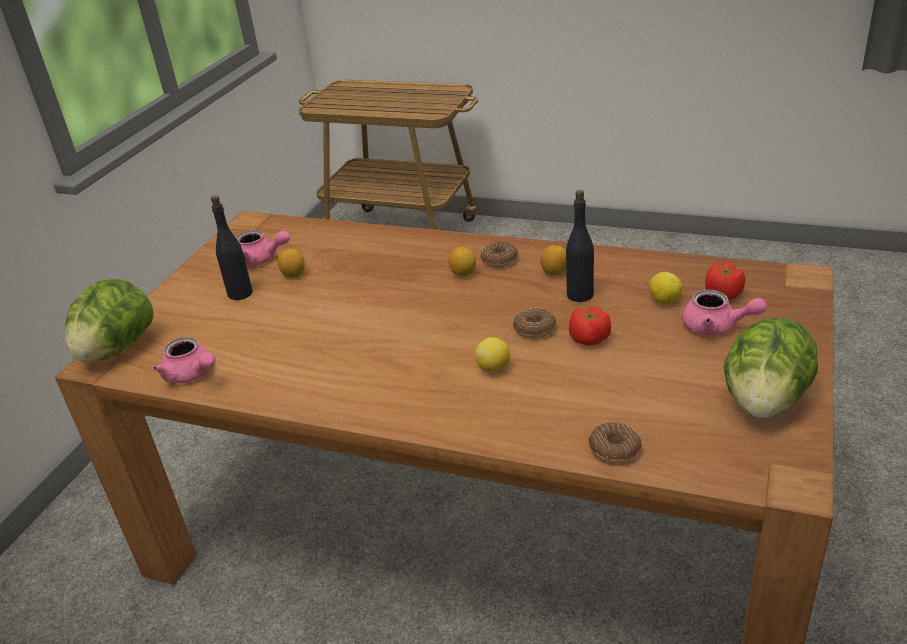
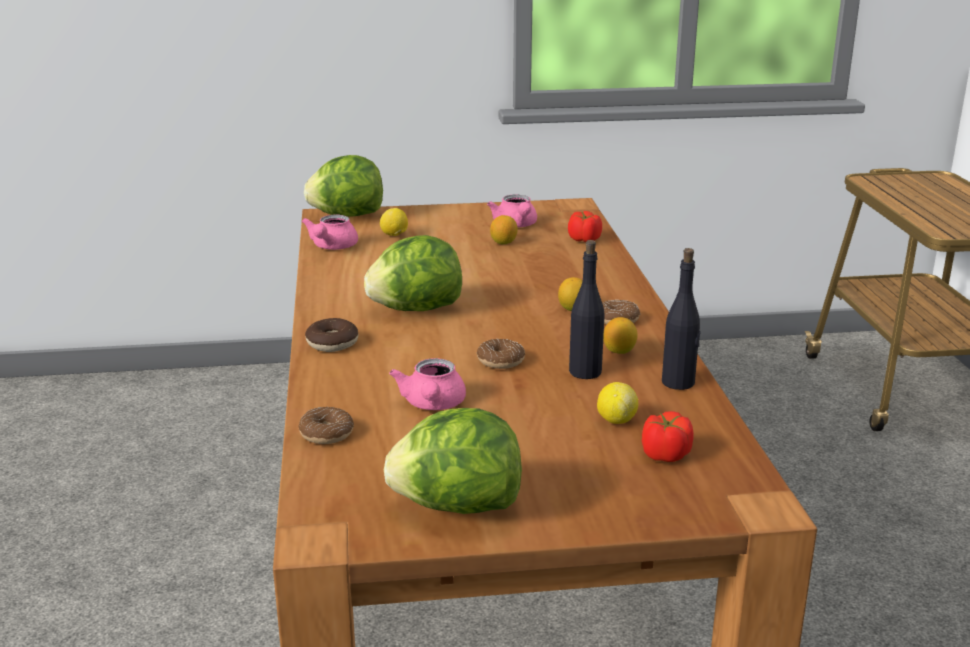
camera: 60 degrees right, 10 degrees down
black bottle [211,195,253,300] -> black bottle moved to [662,248,701,390]
lemon [475,337,510,372] -> lemon moved to [380,208,408,236]
tomato [569,307,611,346] -> tomato moved to [568,211,602,242]
pink teapot [682,290,767,335] -> pink teapot moved to [389,358,466,410]
none -> donut [305,318,359,352]
none -> lettuce [364,235,462,311]

